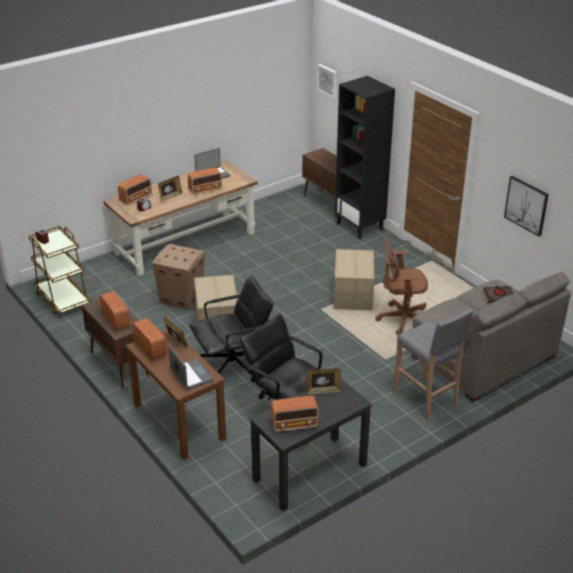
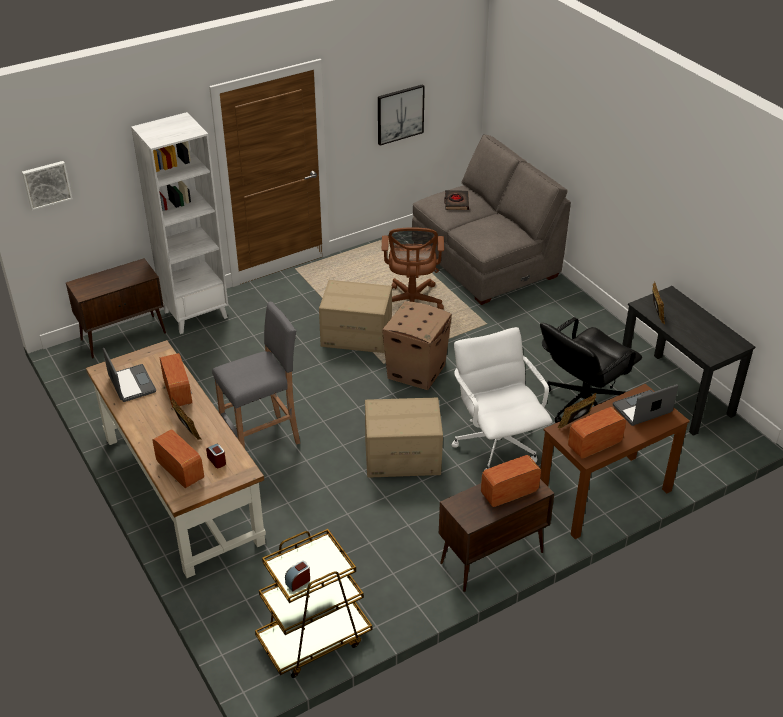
camera: 85 degrees left, 5 degrees up
cardboard box [152,244,205,310] -> cardboard box moved to [382,301,452,390]
black office chair [189,275,274,382] -> white office chair [452,327,553,471]
radio [271,396,319,432] -> none
black bookcase [335,76,395,239] -> white bookcase [131,112,228,334]
grey stool [393,308,474,420] -> grey stool moved to [212,302,300,448]

